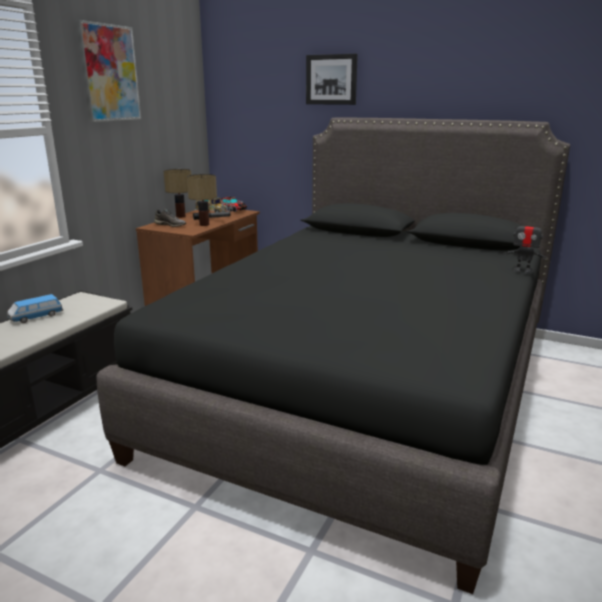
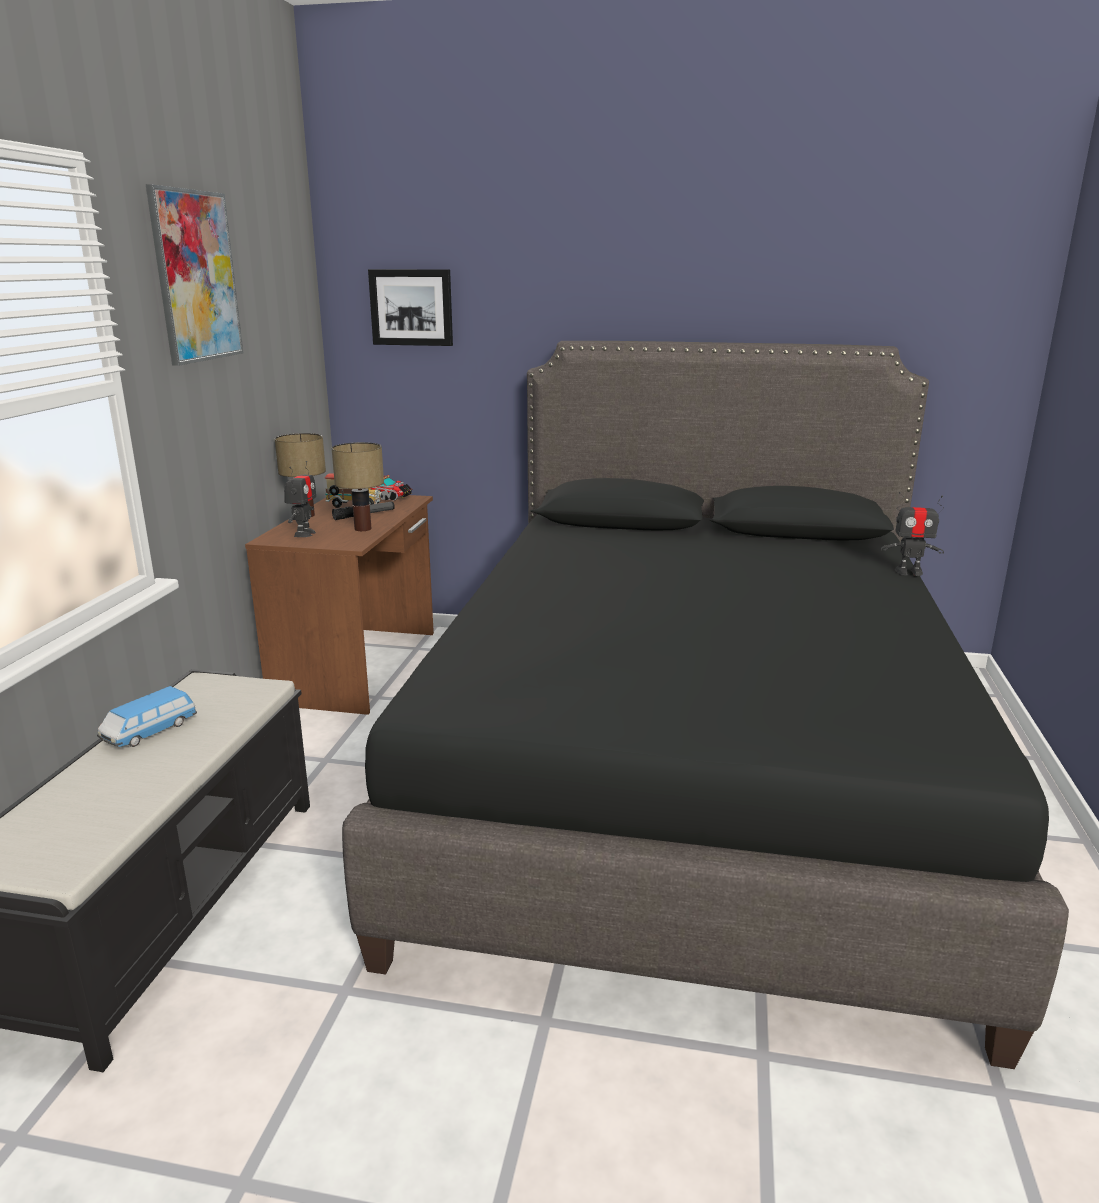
camera: 15 degrees left, 0 degrees up
grey shoe [154,209,186,227] -> toy robot [284,461,316,537]
picture [306,54,358,105] -> picture moved to [368,269,453,346]

